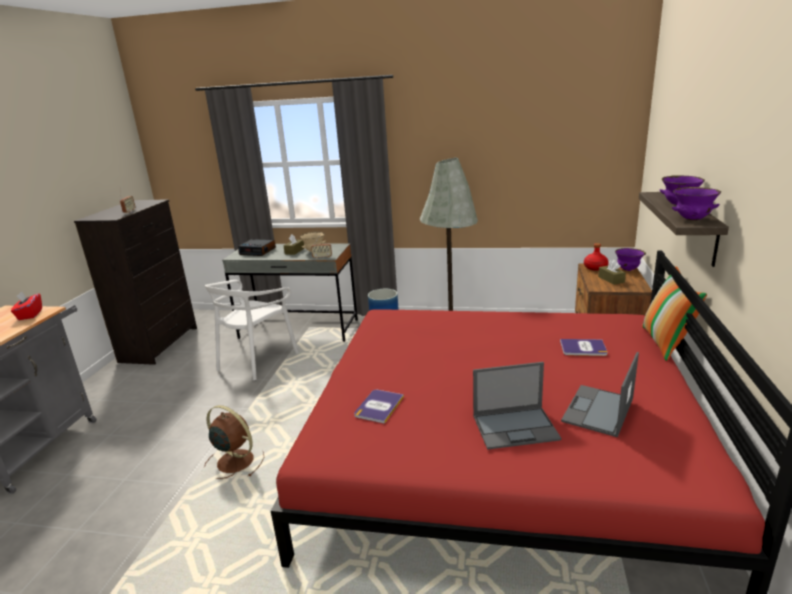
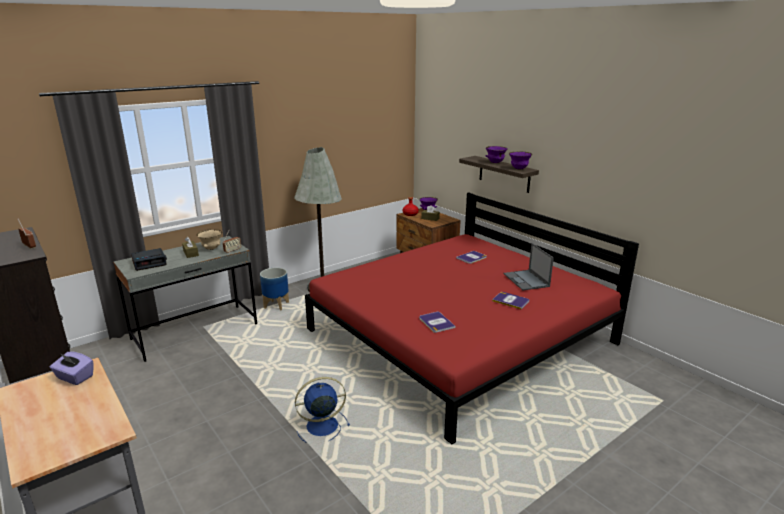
camera: 50 degrees left, 0 degrees up
red tissue box [11,291,42,320] -> purple tissue box [50,351,93,385]
brown fan [204,405,264,479] -> blue fan [295,377,350,443]
white chair [205,280,299,380] -> none
laptop [473,362,561,450] -> book [492,292,529,310]
pillow [642,266,707,361] -> none

